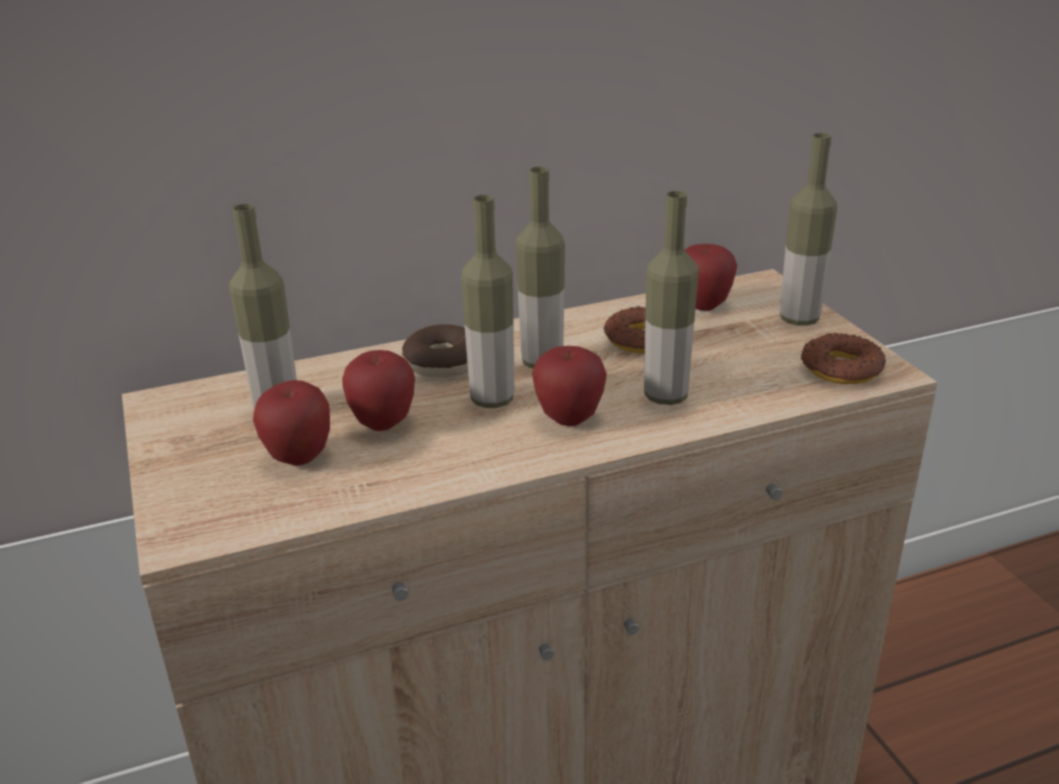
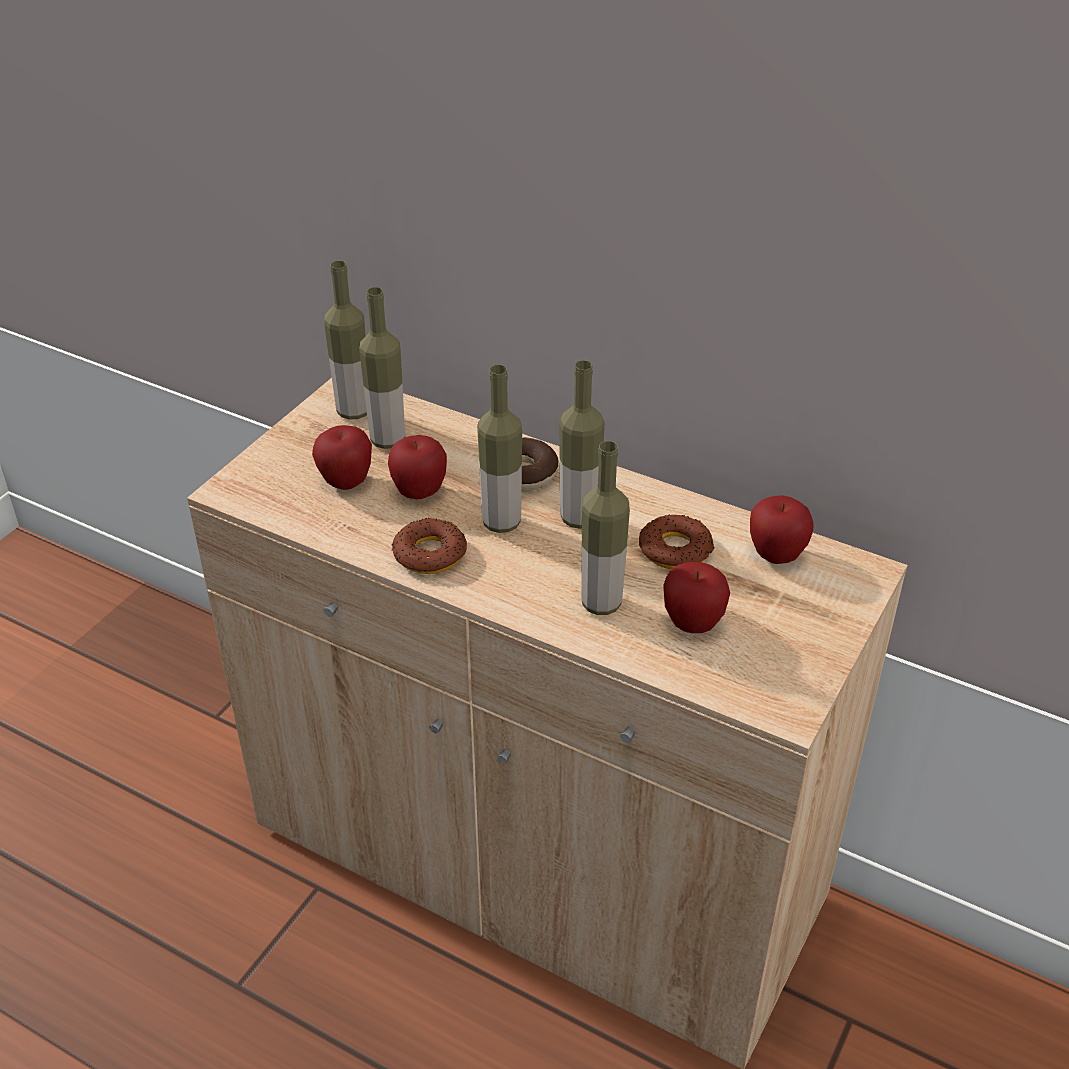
camera: 50 degrees right, 10 degrees up
apple [532,346,607,426] -> apple moved to [663,562,730,633]
bottle [780,133,837,326] -> bottle moved to [324,261,367,420]
donut [801,333,886,384] -> donut moved to [392,518,467,574]

